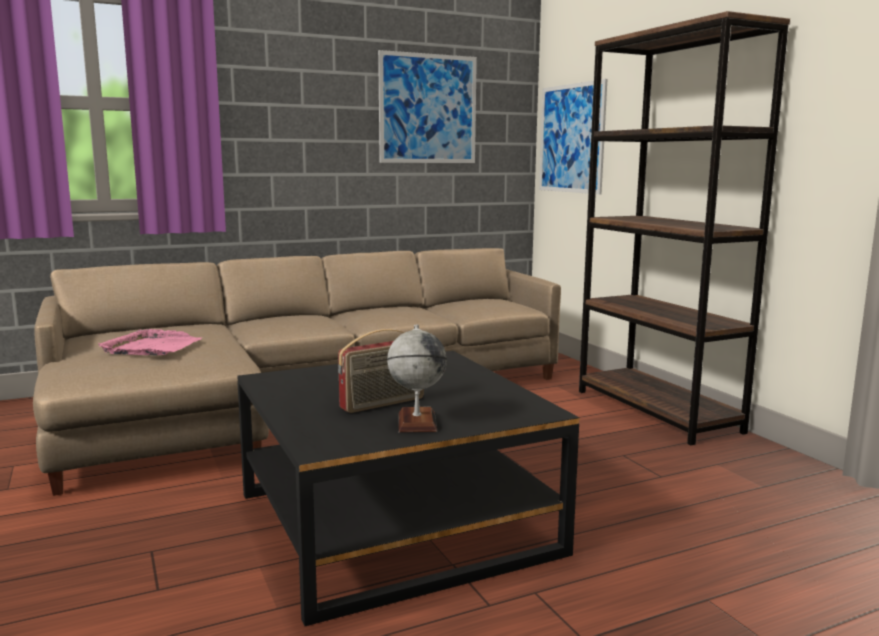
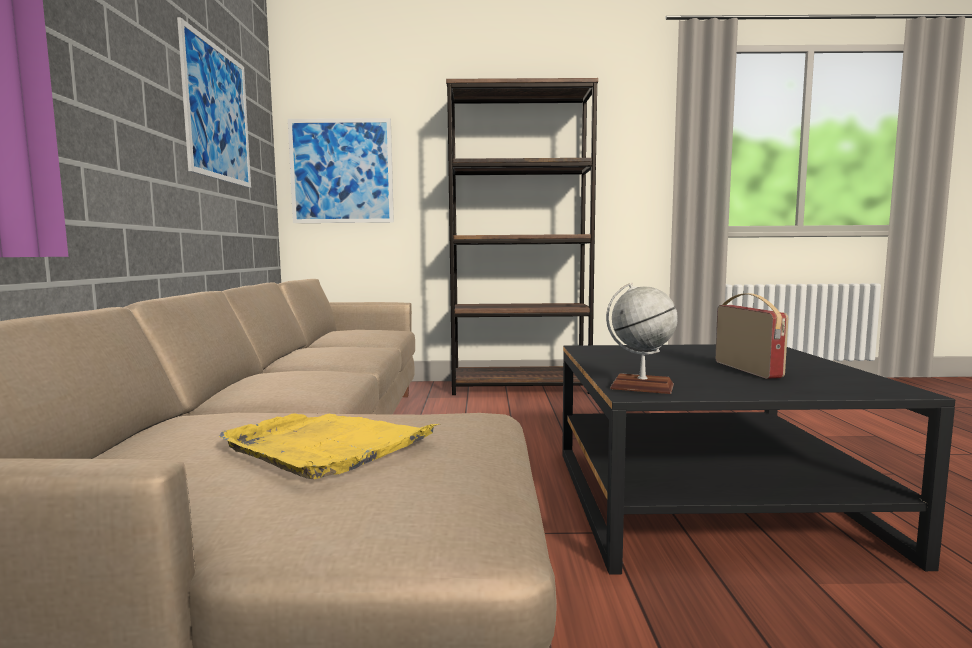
camera: 65 degrees left, 5 degrees down
pink tray [98,329,202,355] -> yellow tray [219,413,439,479]
globe [387,325,447,433] -> globe moved to [606,283,678,394]

